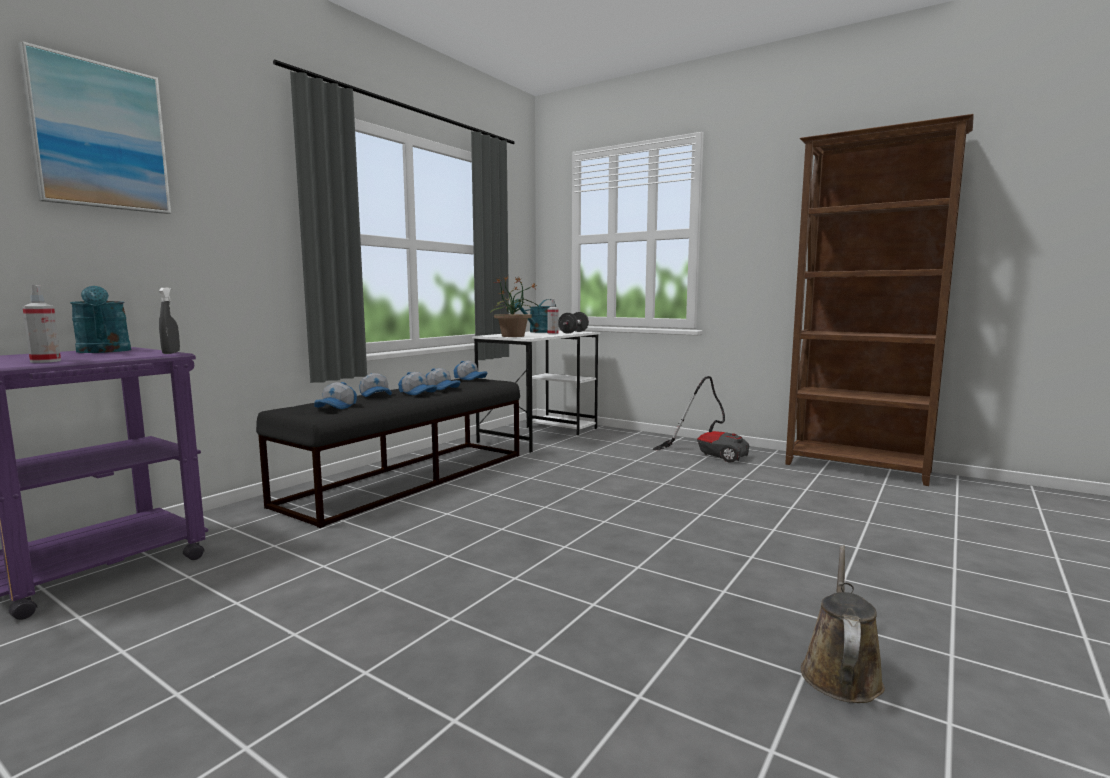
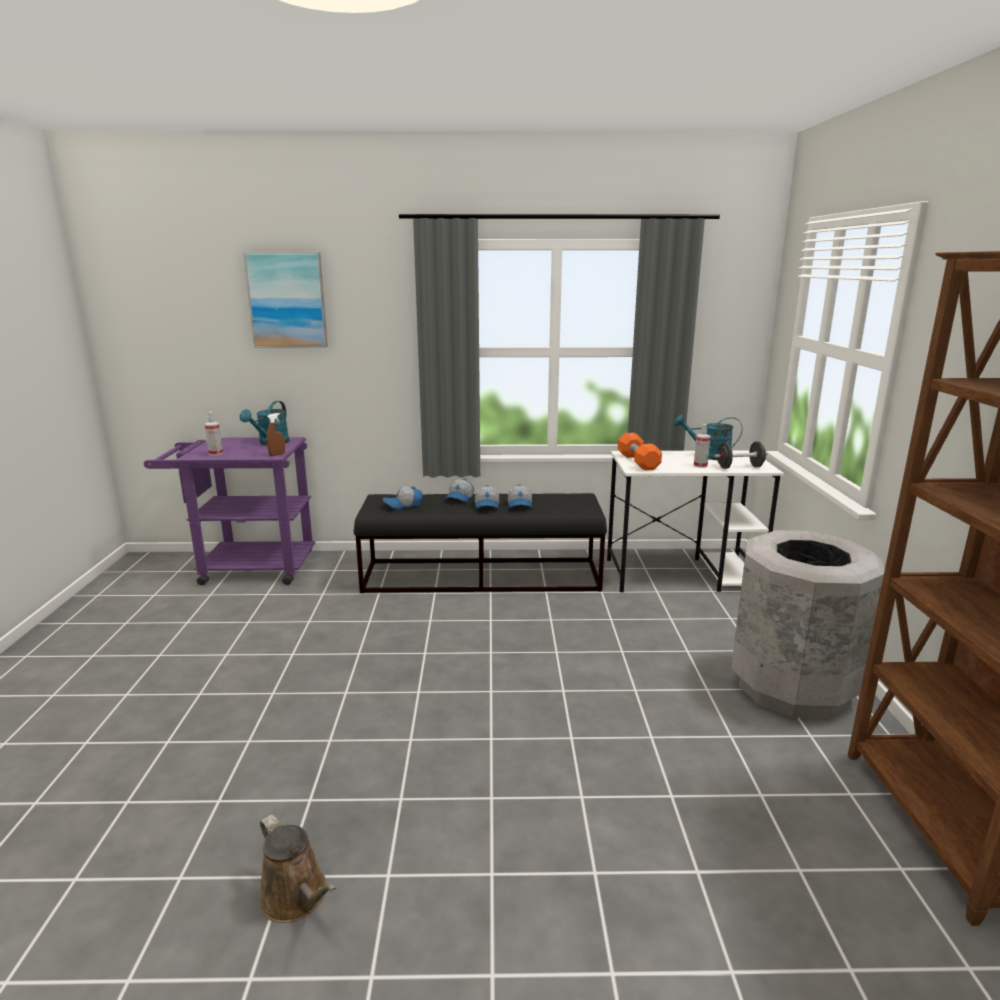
camera: 55 degrees right, 10 degrees up
grey spray bottle [159,287,180,354] -> brown spray bottle [267,413,285,456]
cap [454,360,487,380] -> none
potted plant [490,276,538,337] -> orange dumbbell [618,432,662,470]
vacuum cleaner [653,376,749,463] -> grey trash can [731,530,885,719]
brown watering can [801,545,885,703] -> brown watering can turned 60 degrees clockwise [259,815,336,923]

